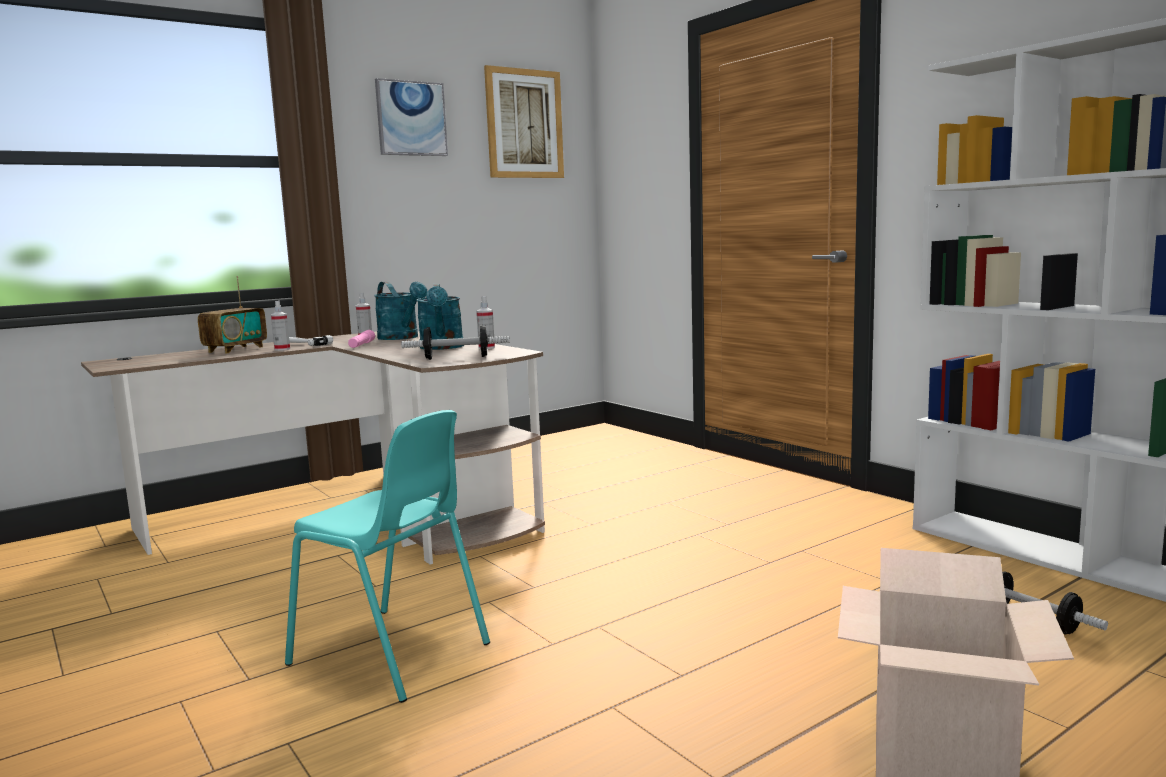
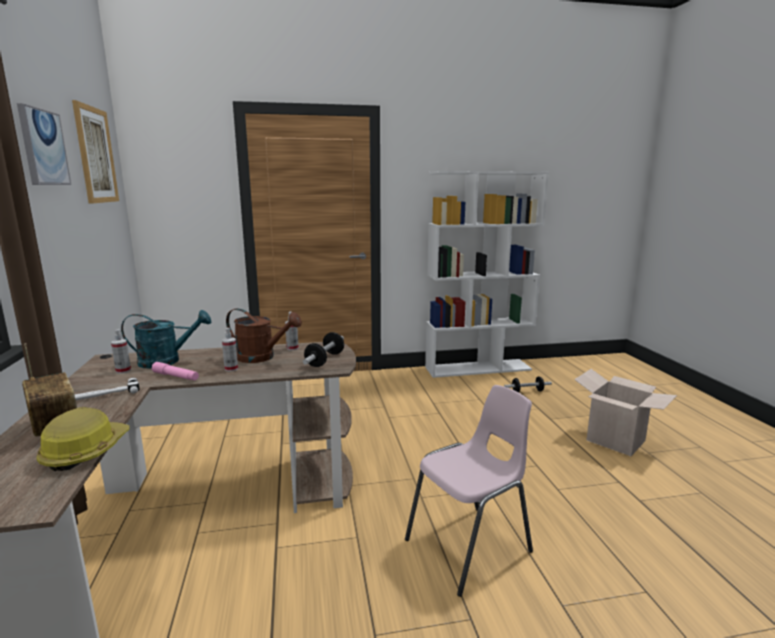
camera: 65 degrees left, 5 degrees up
spray bottle [271,300,290,351] -> spray bottle moved to [222,328,238,371]
turquoise chair [285,410,490,703] -> pink chair [405,385,533,597]
turquoise watering can [416,284,464,350] -> brown watering can [226,308,302,363]
none -> hard hat [36,407,129,471]

